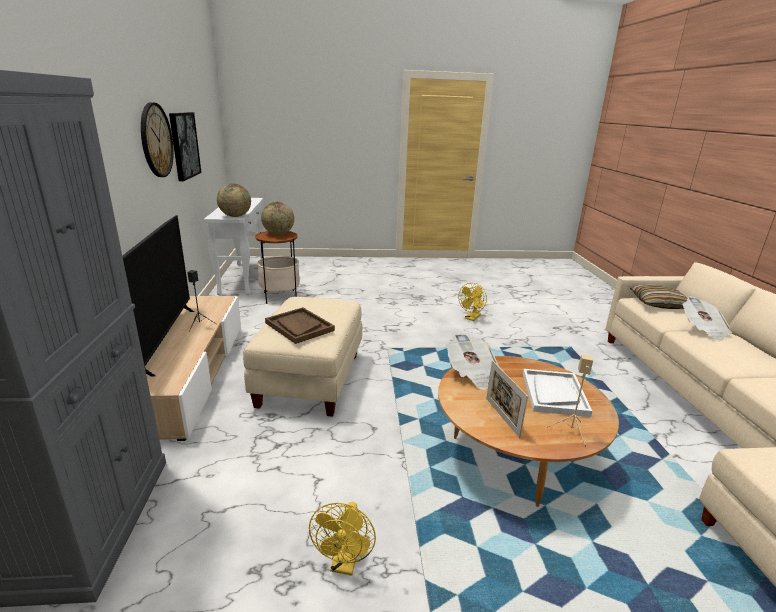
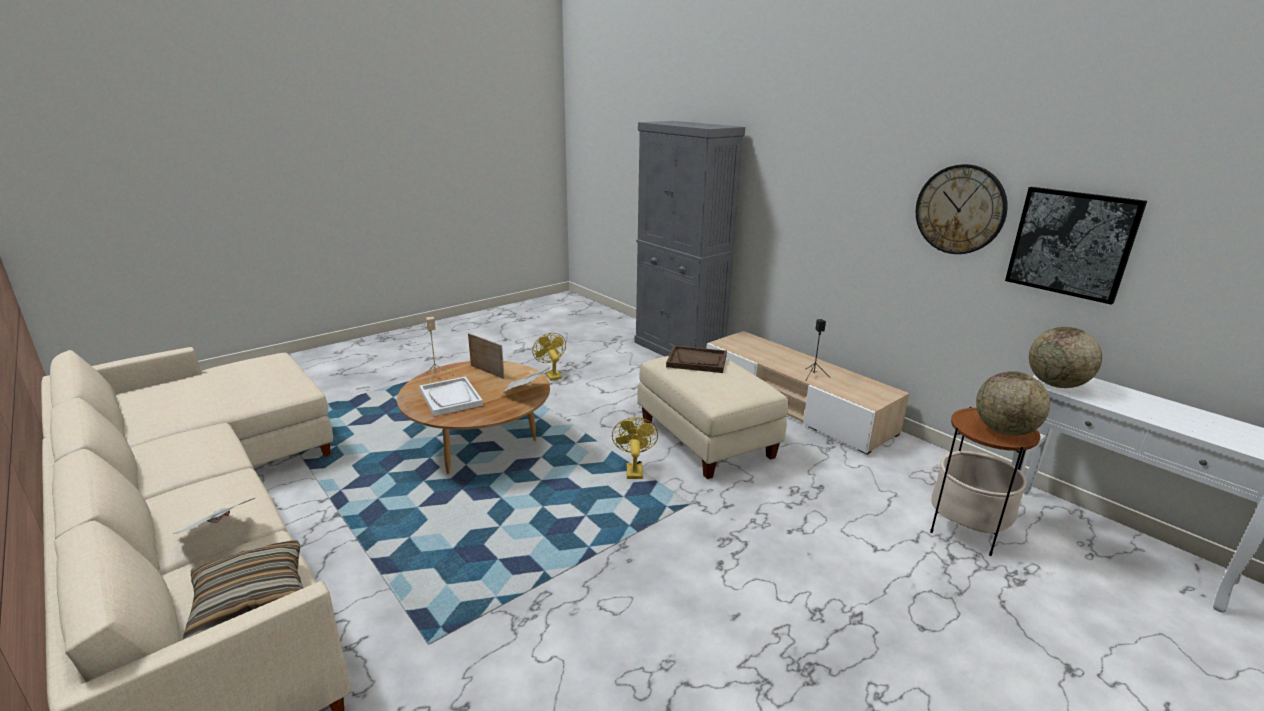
camera: 145 degrees right, 0 degrees up
television [122,215,194,376] -> none
yellow fan [458,283,487,321] -> yellow fan moved to [612,417,658,479]

